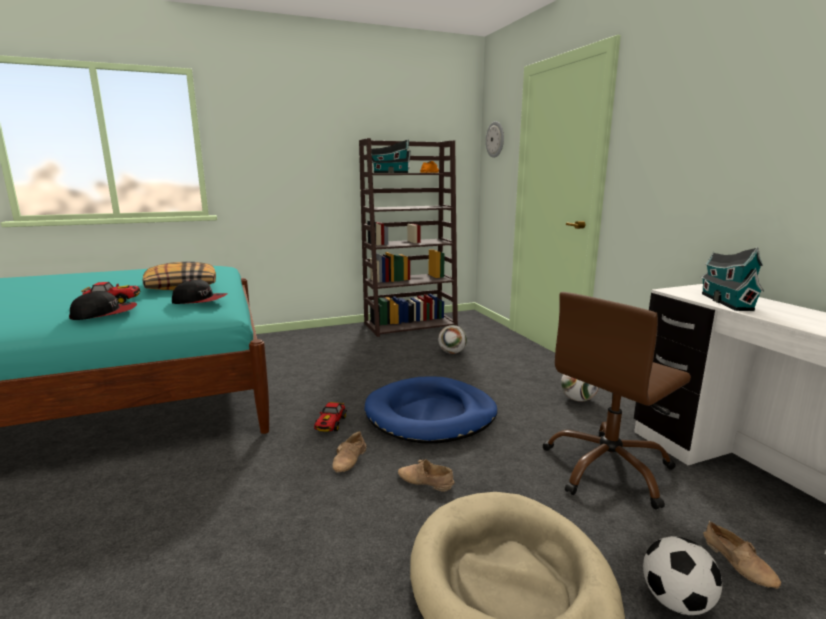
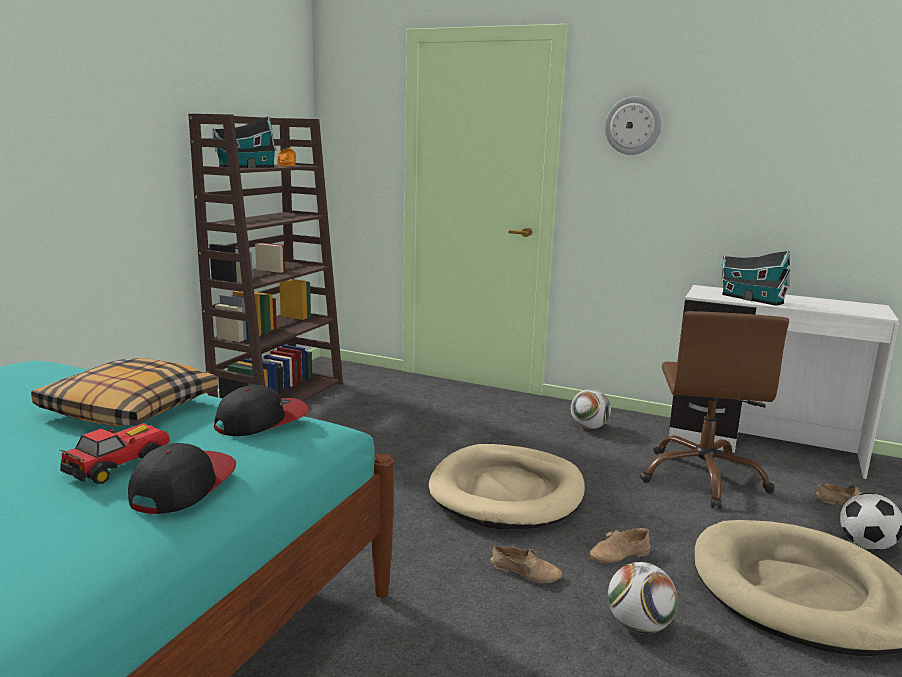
camera: 45 degrees left, 0 degrees up
toy car [314,402,347,432] -> none
beige shoe [333,431,366,472] -> beige shoe turned 45 degrees counterclockwise [490,546,562,583]
blue dog bed [365,376,497,444] -> beige dog bed [429,444,585,529]
football [438,325,467,354] -> football moved to [608,562,678,634]
wall clock [486,121,504,158] -> wall clock moved to [605,96,662,155]

